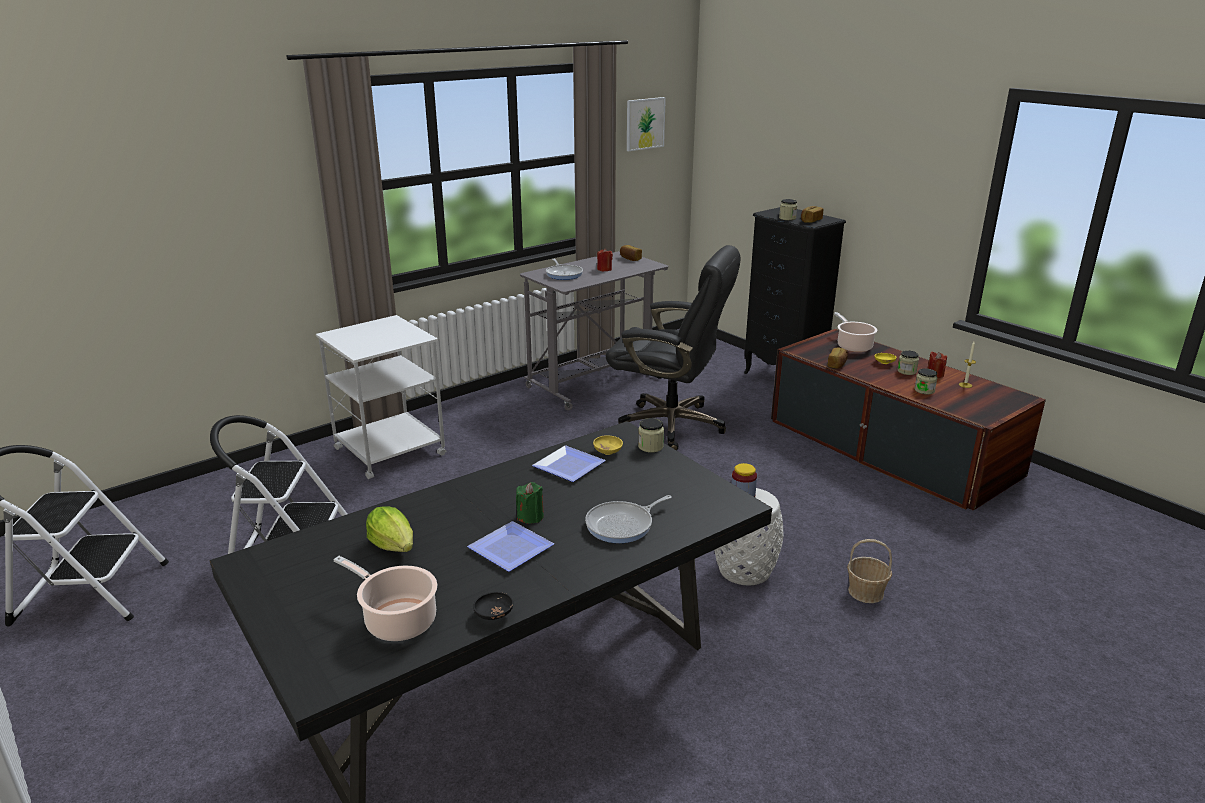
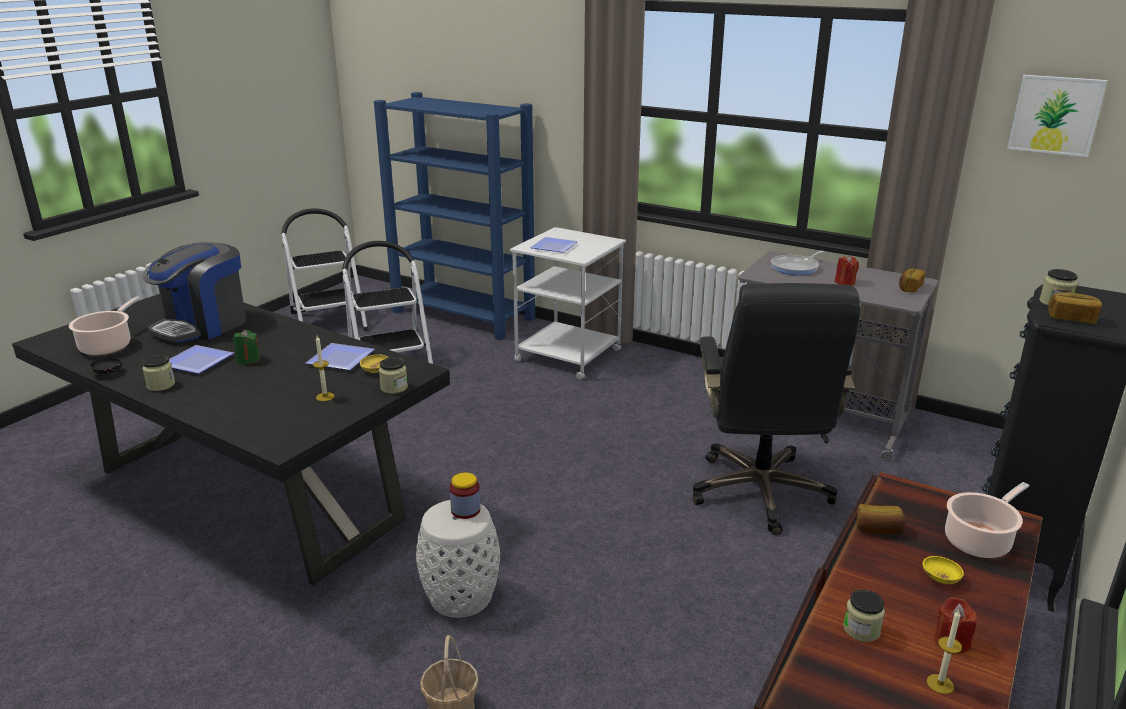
camera: 70 degrees right, 0 degrees up
lettuce [366,506,413,552] -> coffee machine [142,242,246,343]
frying pan [585,495,672,543] -> none
jar [897,350,919,375] -> jar moved to [142,355,175,391]
none -> candle [313,336,335,401]
none -> blue bookcase [374,92,535,340]
none -> plate [530,237,578,253]

